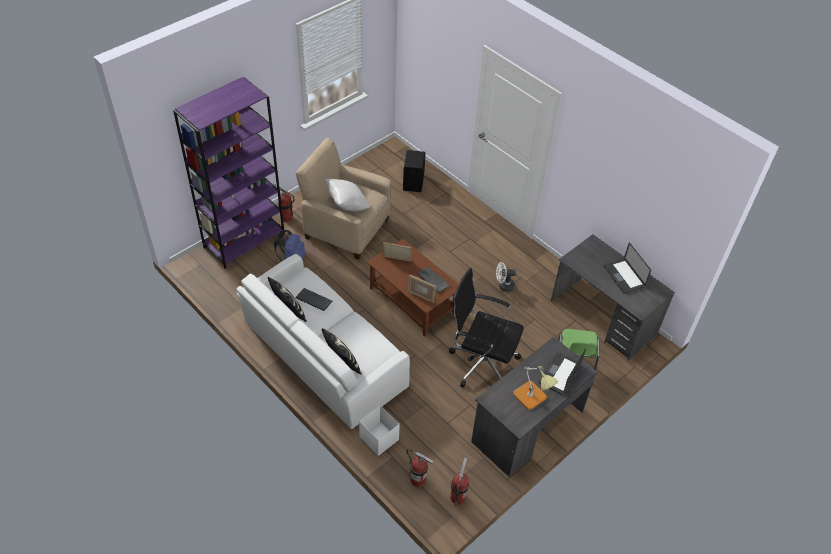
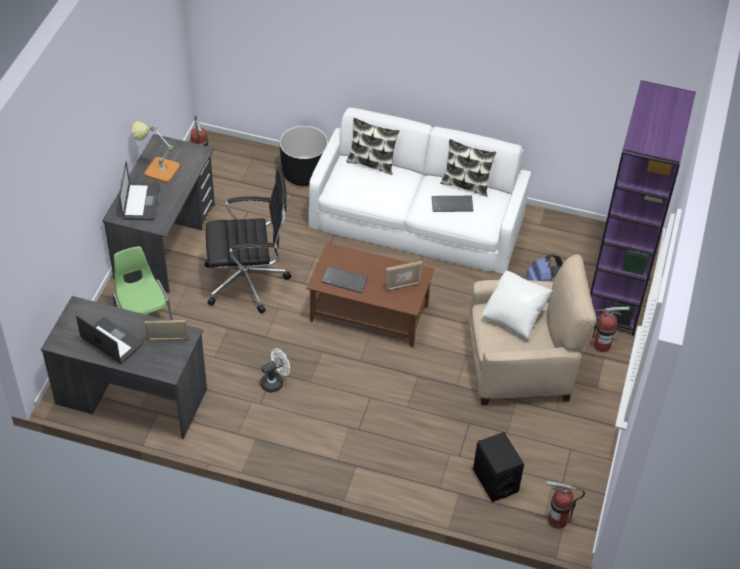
camera: 150 degrees right, 0 degrees up
white storage box [359,406,400,456] -> black planter [279,126,328,186]
fire extinguisher [406,449,434,487] -> fire extinguisher moved to [547,481,585,529]
picture frame [408,275,436,303] -> picture frame moved to [144,320,189,341]

